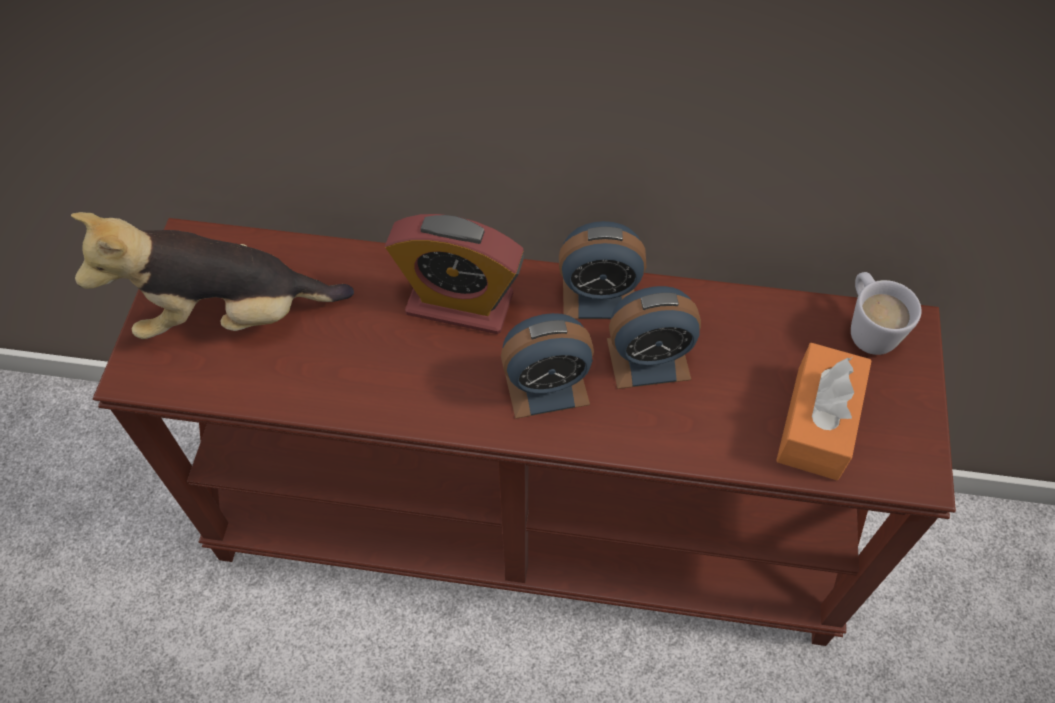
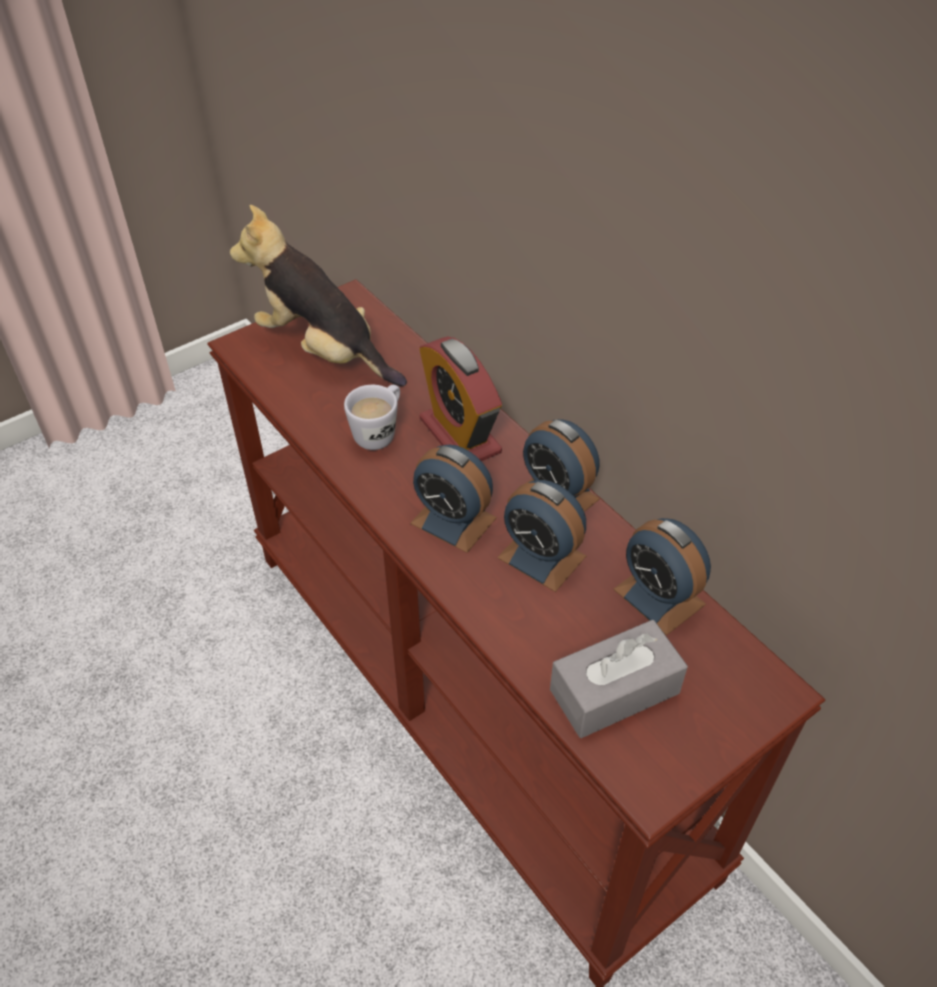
camera: 45 degrees right, 10 degrees down
orange tissue box [776,343,872,480] -> grey tissue box [550,620,688,738]
white mug [851,272,922,355] -> white mug moved to [344,385,400,450]
none -> alarm clock [613,518,711,636]

